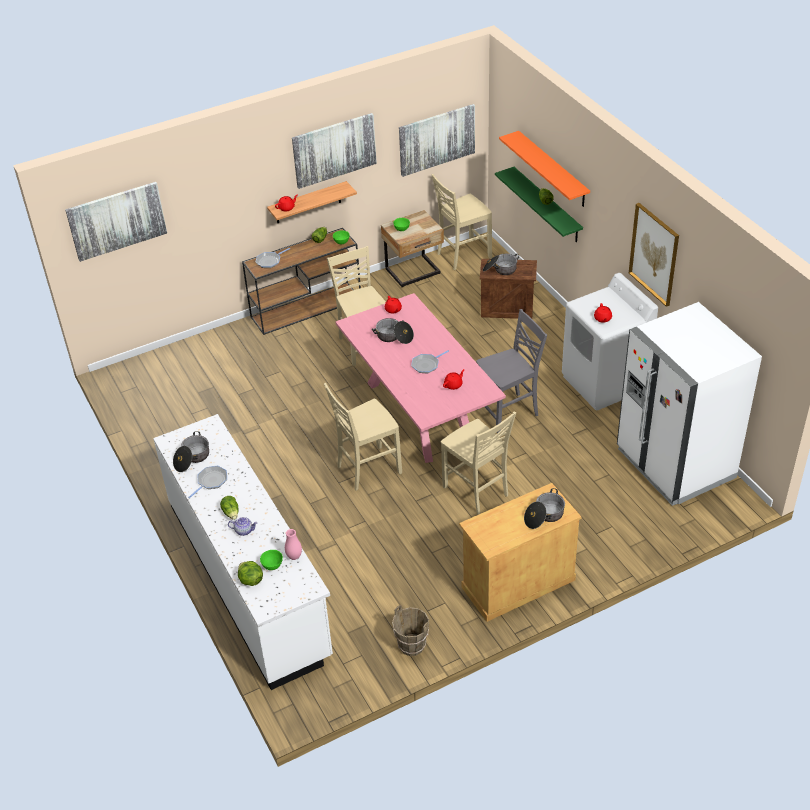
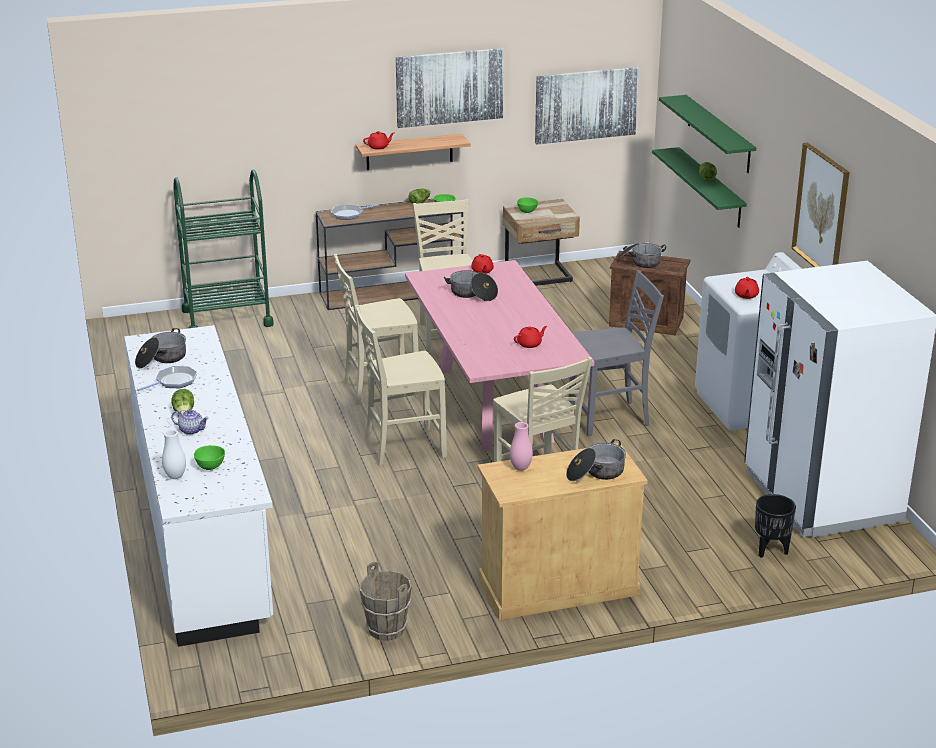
camera: 10 degrees right, 15 degrees down
picture [65,182,167,262] -> none
lettuce [238,561,263,586] -> white vase [162,429,186,479]
pink vase [285,529,302,560] -> pink vase moved to [510,422,533,471]
frying pan [411,350,449,373] -> none
beige chair [431,174,492,270] -> beige chair moved to [334,254,420,405]
orange shelf [499,131,590,207] -> green shelf [659,95,756,173]
none -> green cart [173,170,274,328]
none -> black planter [755,494,796,558]

